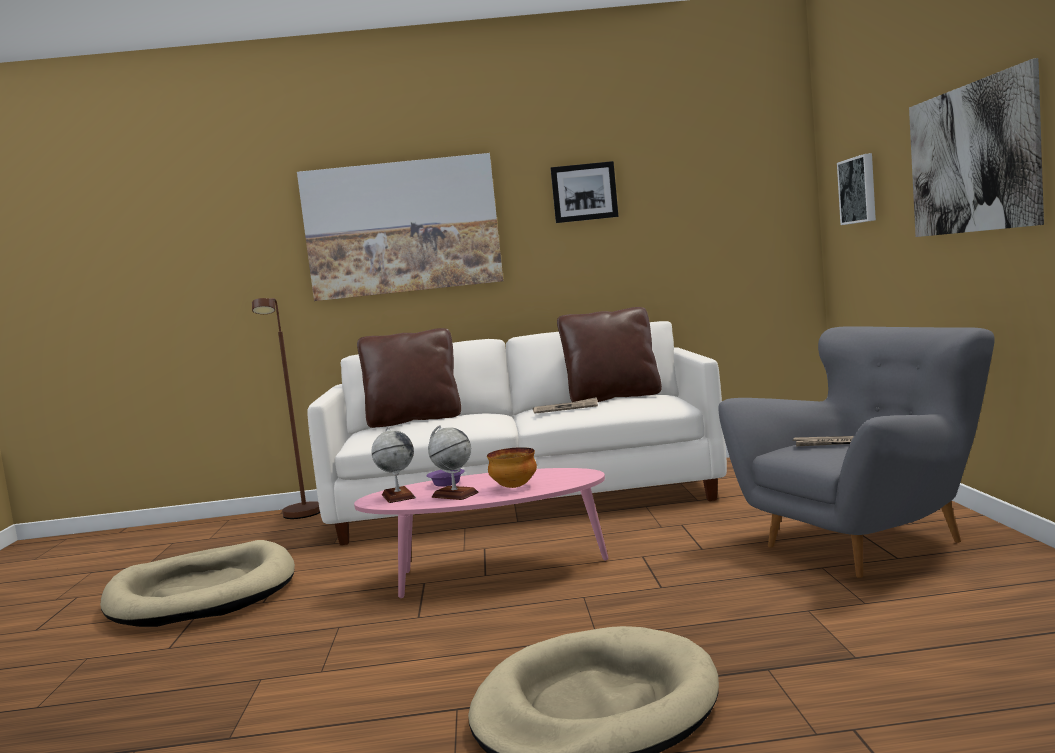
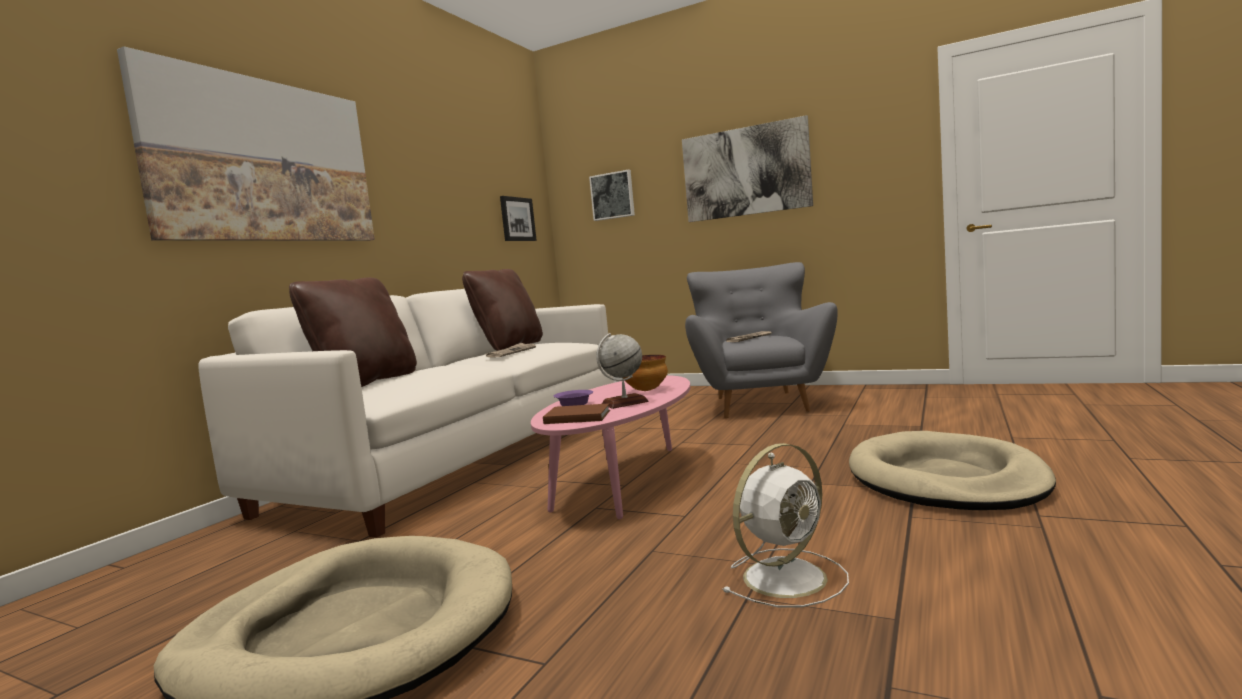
camera: 60 degrees left, 0 degrees up
brown floor lamp [252,298,320,519] -> none
globe [371,427,416,503] -> brown book [543,403,610,424]
picture [550,161,618,223] -> picture moved to [500,196,537,241]
none -> white fan [722,443,849,607]

